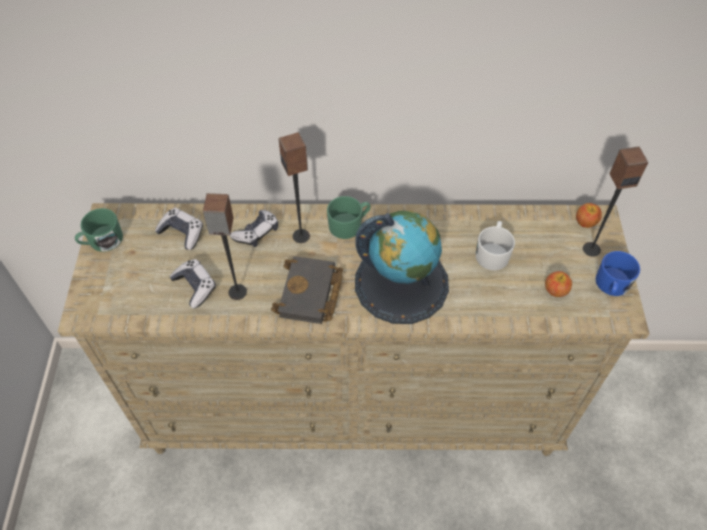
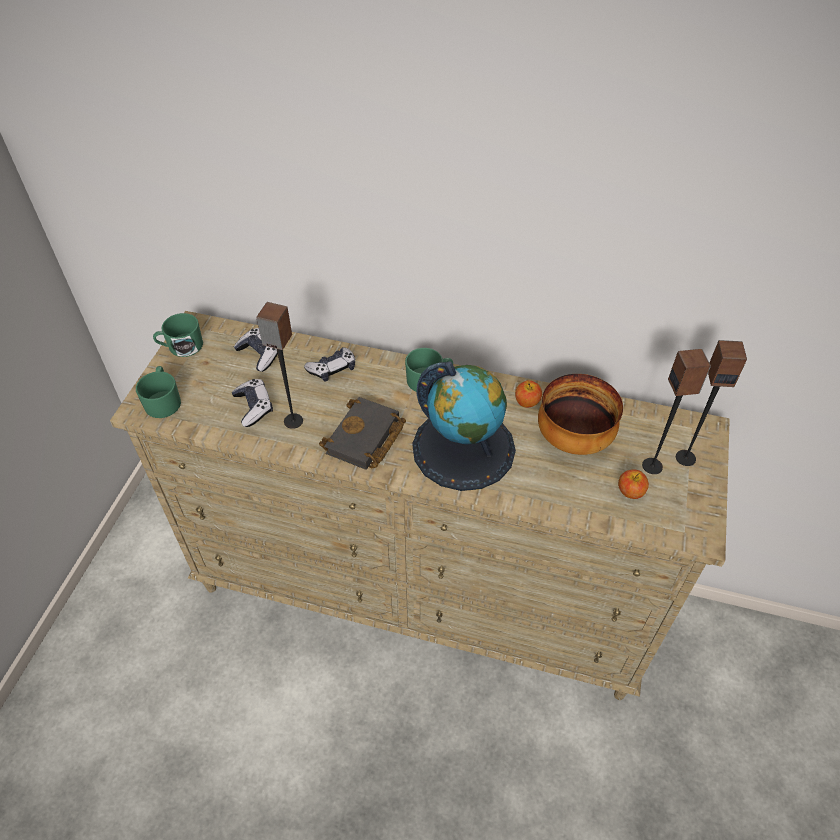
camera: 15 degrees right, 5 degrees down
speaker [278,132,310,243] -> speaker moved to [642,349,711,474]
white mug [476,221,515,270] -> bowl [538,374,623,455]
apple [576,203,602,228] -> apple moved to [515,380,542,408]
blue mug [595,251,640,296] -> none
none -> green mug [136,366,181,418]

